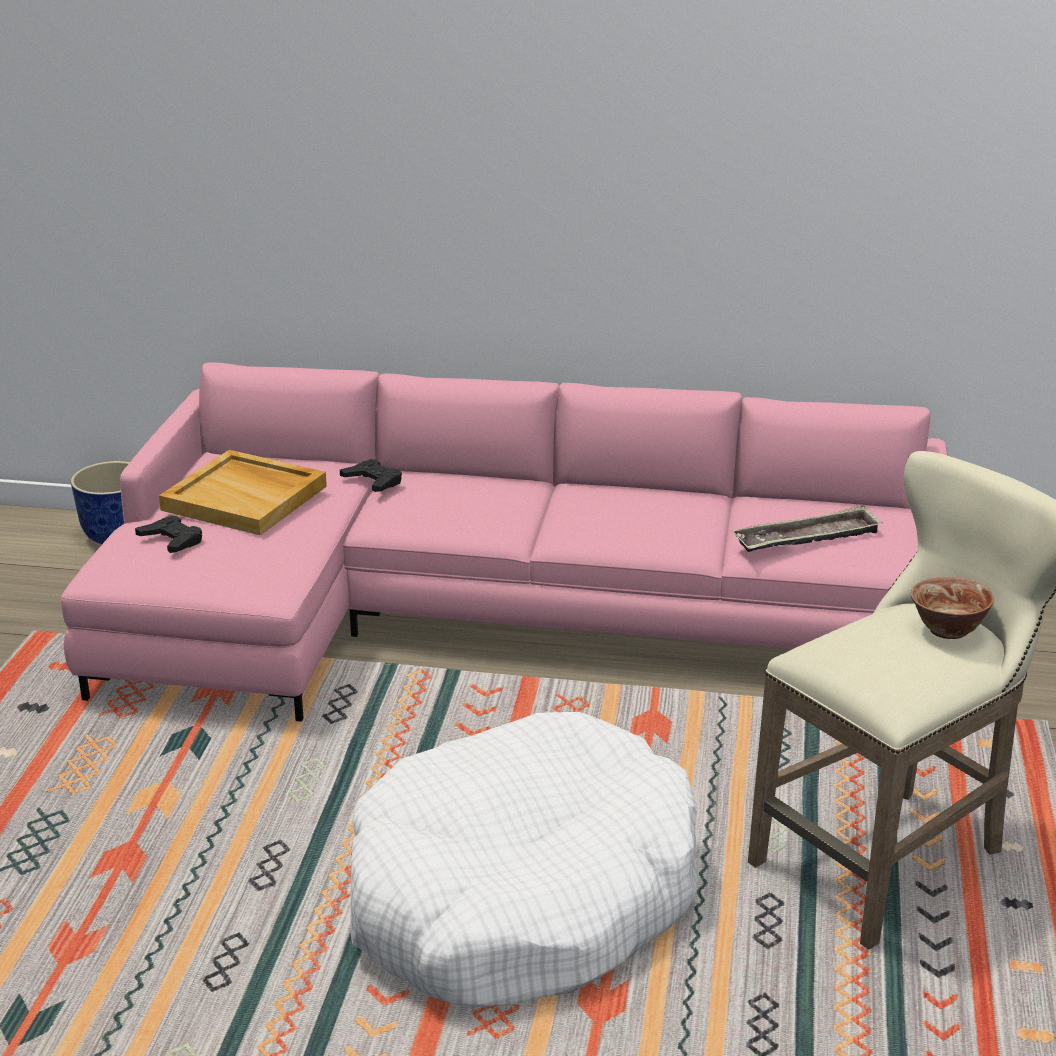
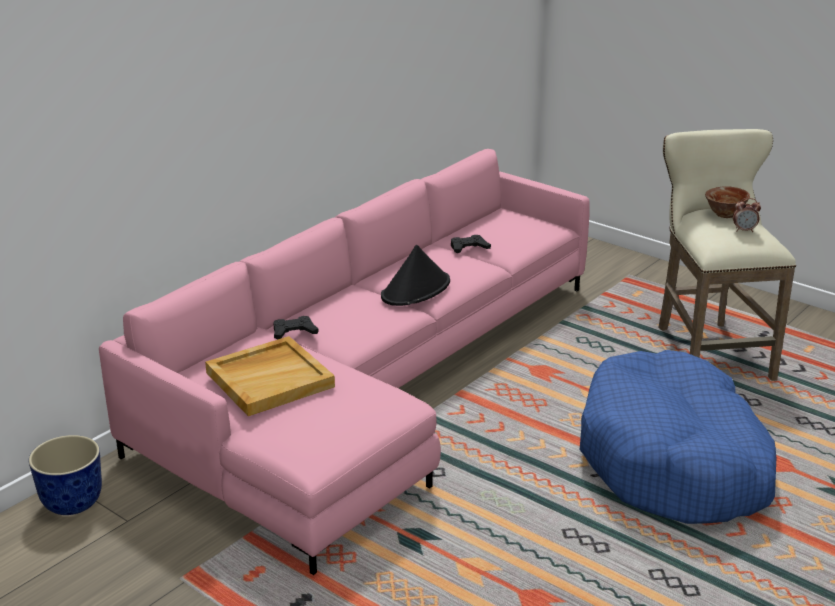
camera: 60 degrees left, 0 degrees up
black game controller [135,515,202,553] -> black game controller moved to [451,235,491,253]
white dog bed [351,712,697,1008] -> blue dog bed [580,350,776,524]
tray [732,505,883,552] -> none
none -> black hat [381,245,450,306]
none -> alarm clock [733,198,761,232]

